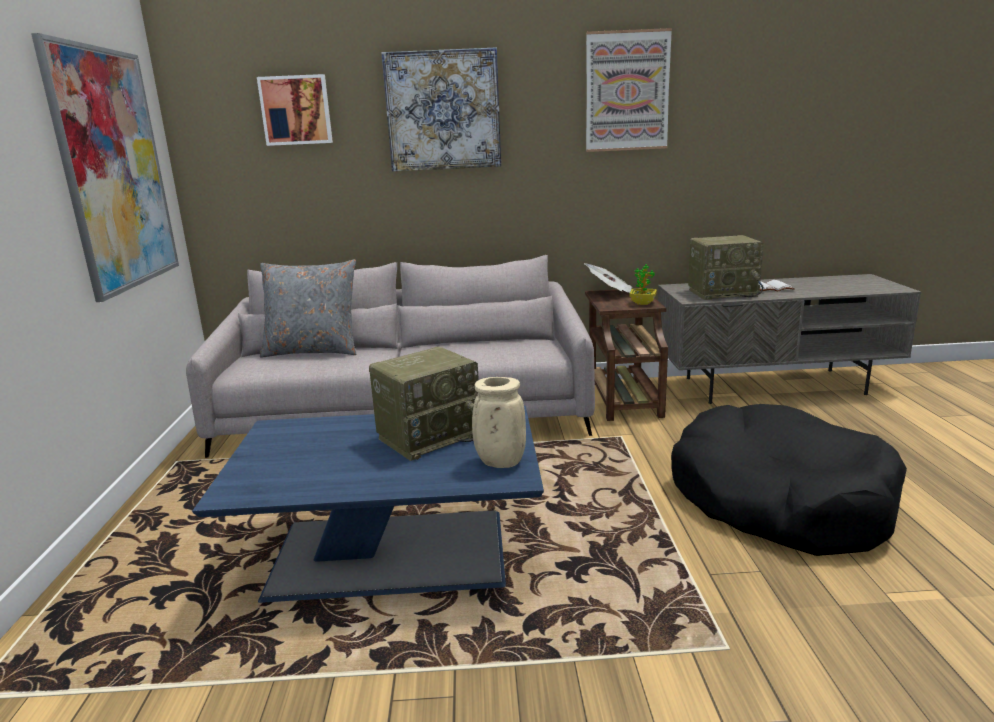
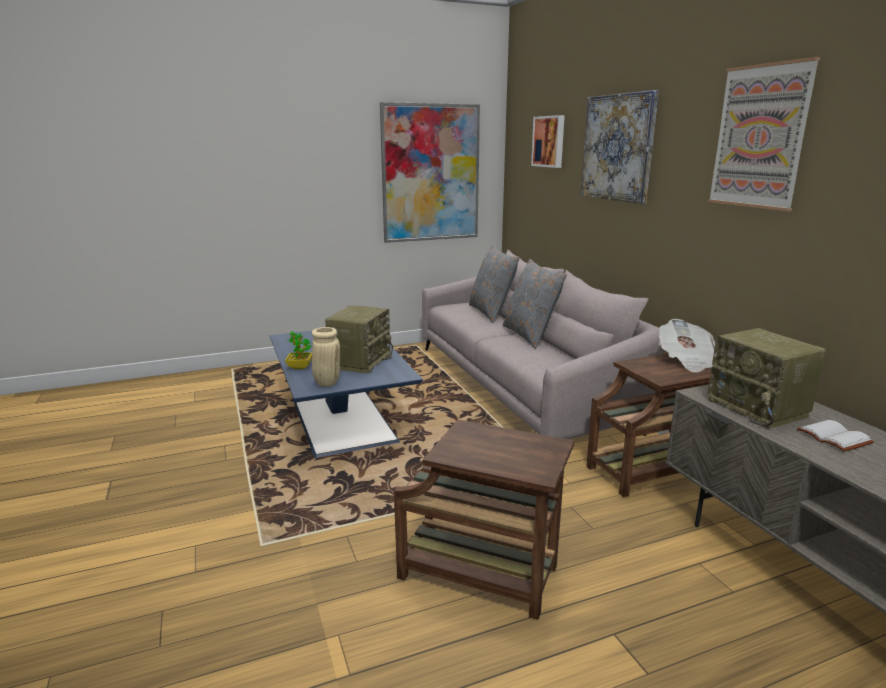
camera: 70 degrees right, 0 degrees up
radio [369,347,479,461] -> radio turned 105 degrees counterclockwise [325,305,393,374]
potted plant [629,264,657,305] -> potted plant moved to [285,331,312,369]
black dog bed [671,404,907,556] -> brown side table [394,419,574,620]
none -> grey pillow [503,259,567,349]

